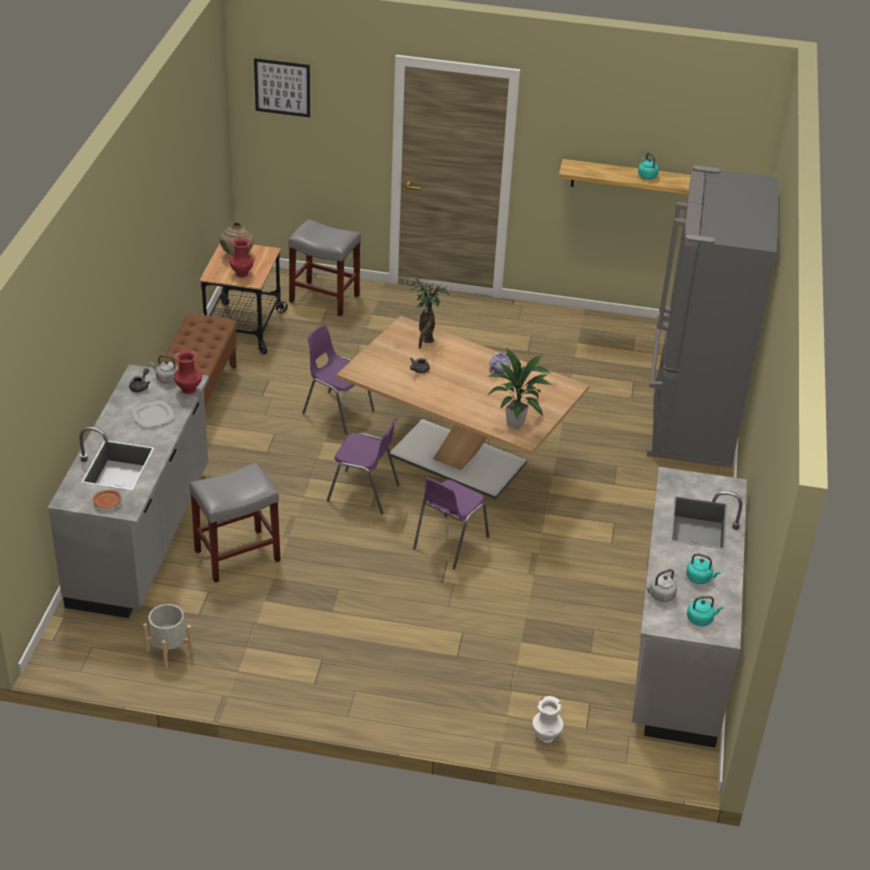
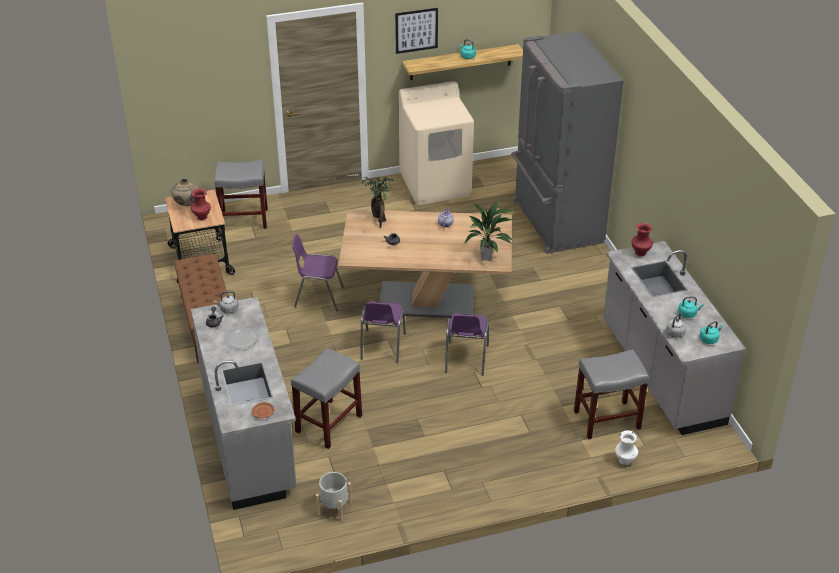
camera: 25 degrees left, 0 degrees up
red vase [174,350,202,394] -> red vase moved to [632,222,653,256]
picture [254,58,310,117] -> picture moved to [395,8,438,54]
purple chair [327,417,400,515] -> purple chair turned 105 degrees clockwise [361,301,406,363]
none -> beige washing machine [399,81,474,205]
none -> grey stool [574,349,649,440]

